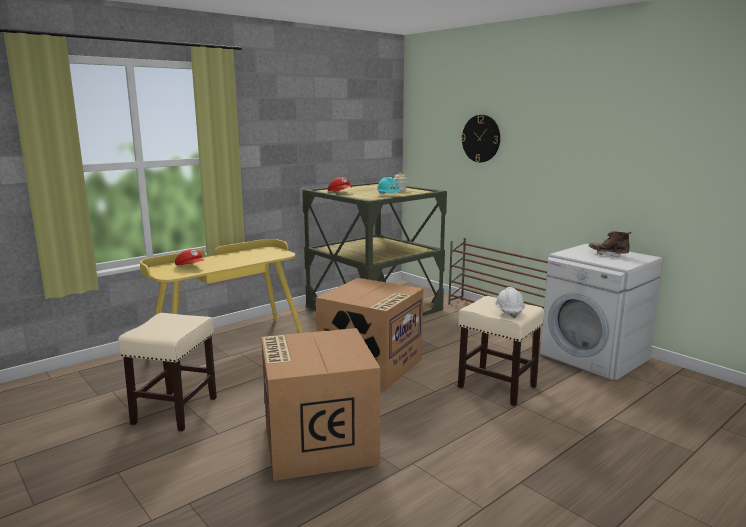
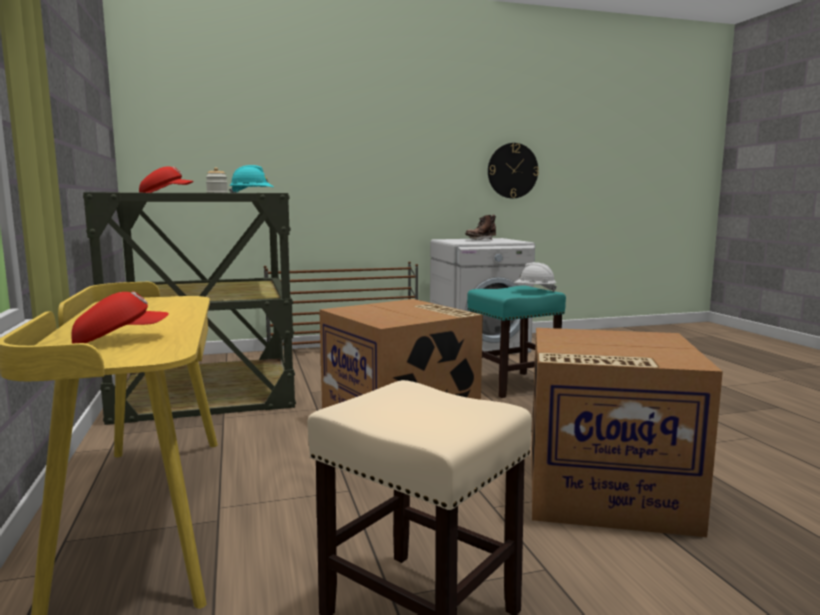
camera: 65 degrees left, 5 degrees down
beige stool [458,296,544,406] -> turquoise stool [468,285,566,398]
wall clock [461,115,500,162] -> wall clock moved to [488,143,539,198]

